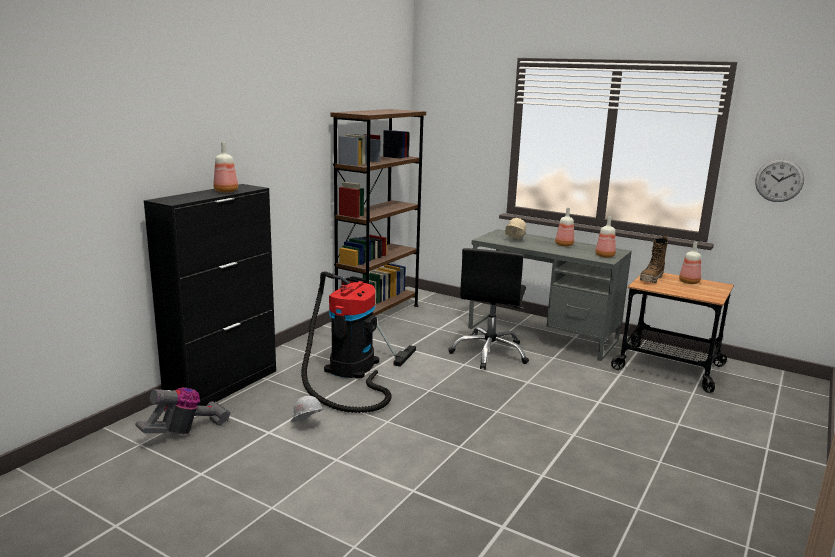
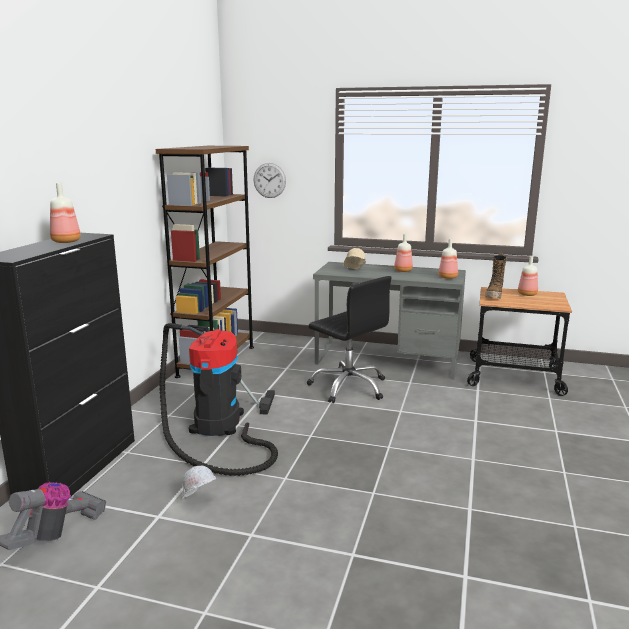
camera: 15 degrees left, 0 degrees up
black office chair [448,248,529,370] -> black office chair turned 45 degrees counterclockwise [307,276,391,403]
wall clock [755,159,804,202] -> wall clock moved to [254,163,286,198]

